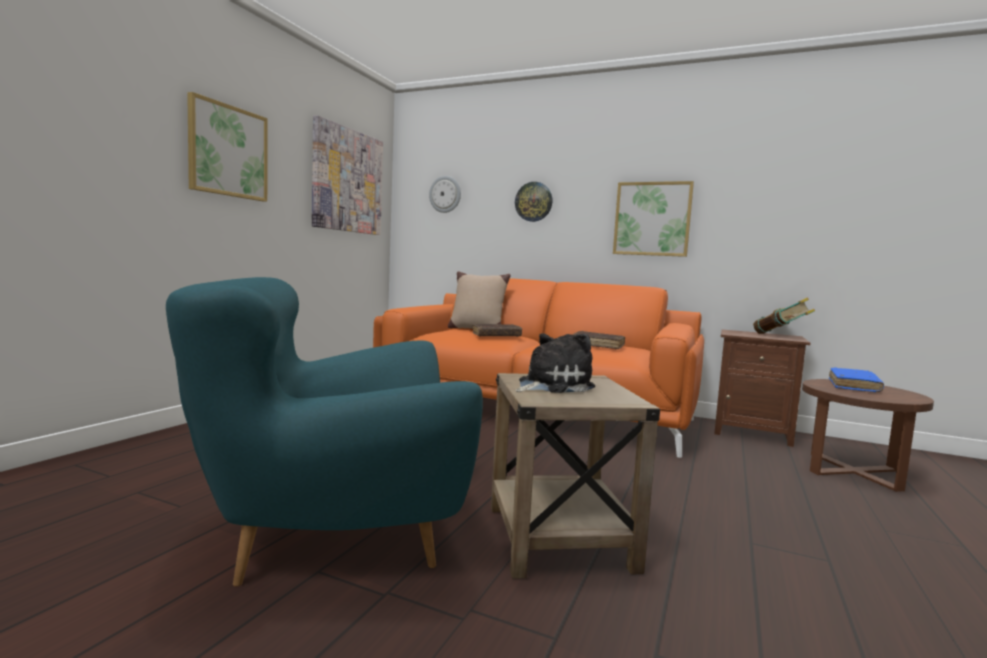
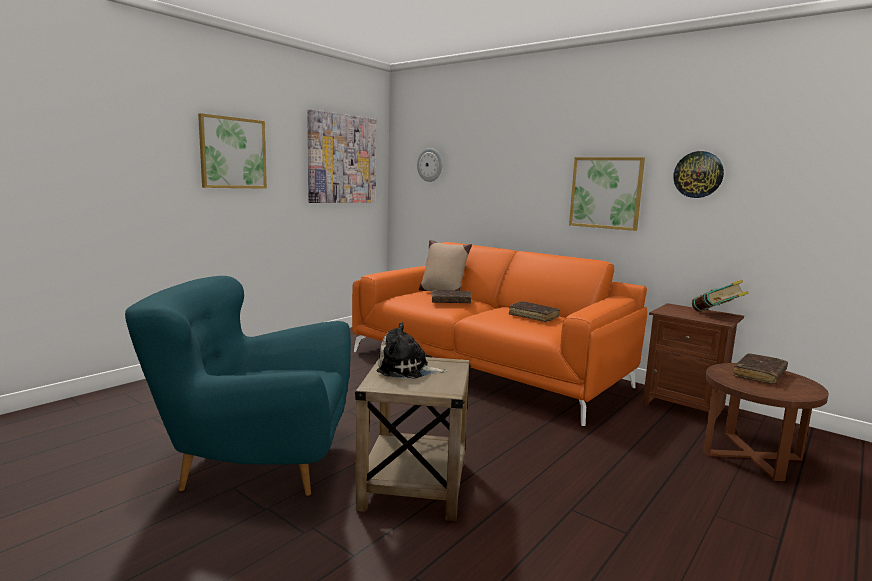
camera: 15 degrees right, 5 degrees up
wall clock [515,182,553,222] -> wall clock moved to [673,151,724,198]
plush toy [516,333,595,393] -> plush toy turned 150 degrees counterclockwise [376,322,447,379]
blue book [829,367,884,392] -> brown book [733,353,788,384]

